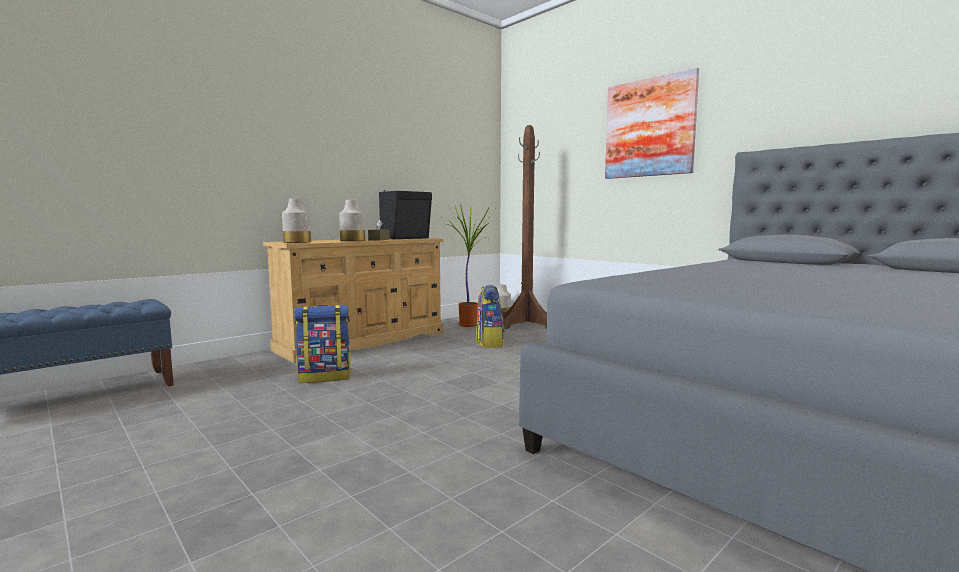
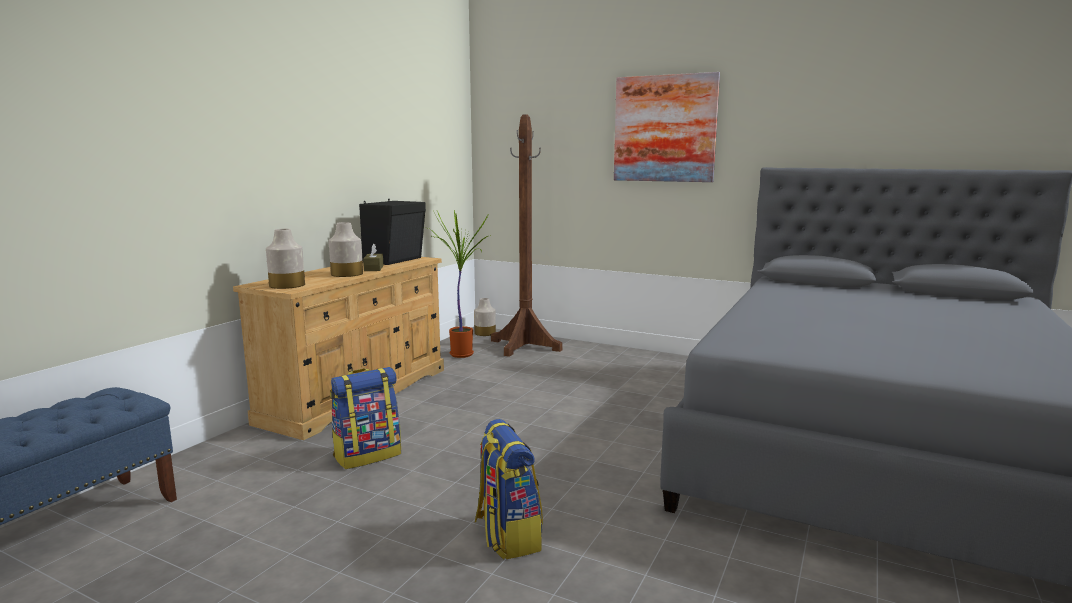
camera: 20 degrees left, 5 degrees up
backpack [476,285,505,348] -> backpack moved to [475,419,543,559]

